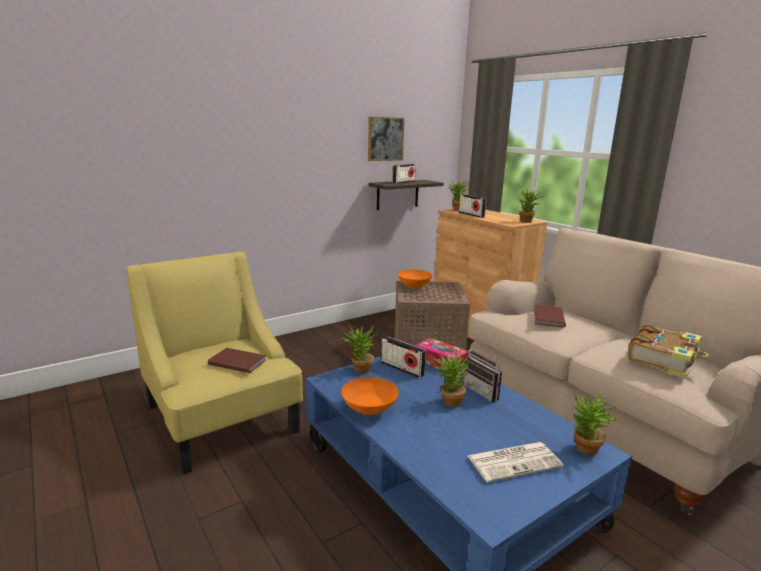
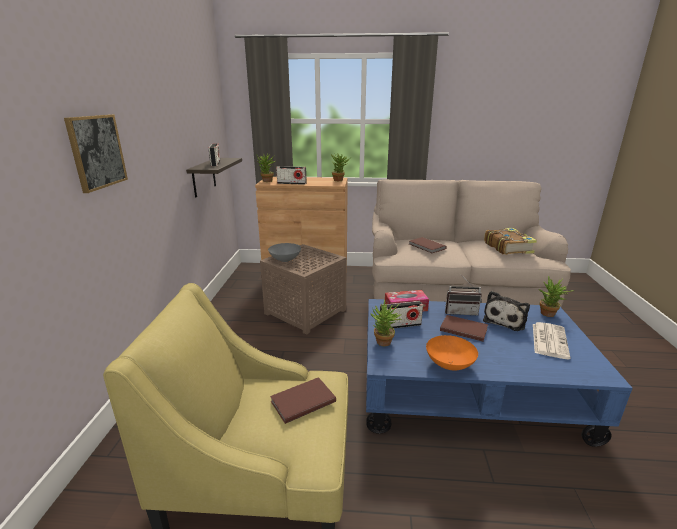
camera: 50 degrees left, 5 degrees up
picture [368,117,405,161] -> picture moved to [64,114,128,193]
orange bowl [398,270,432,289] -> grey bowl [268,243,301,262]
potted plant [432,349,470,407] -> brown book [440,315,488,342]
none -> plush toy [483,291,530,331]

